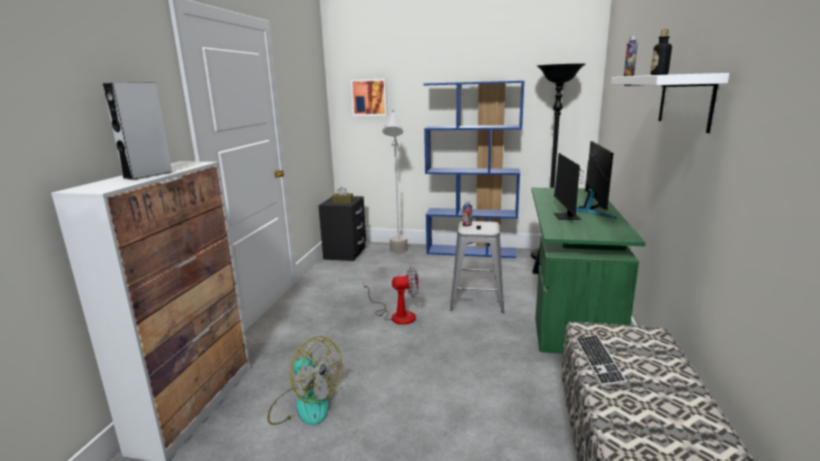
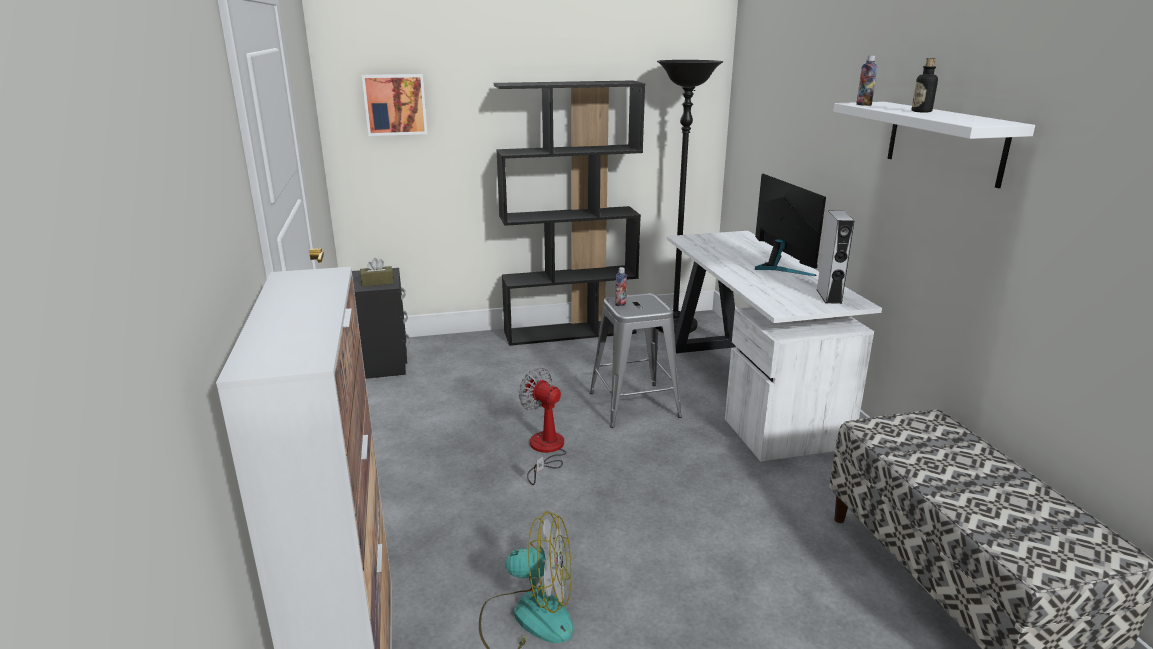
camera: 25 degrees left, 5 degrees up
grey speaker [103,82,172,180] -> grey speaker moved to [816,211,854,304]
fan [364,267,419,325] -> fan turned 105 degrees counterclockwise [519,368,567,485]
grey floor lamp [382,110,408,253] -> none
blue bookcase [424,81,525,258] -> black bookcase [494,80,645,346]
green desk [532,188,645,354] -> white desk [667,231,882,462]
monitor [554,153,586,220] -> none
keyboard [576,335,627,386] -> none

